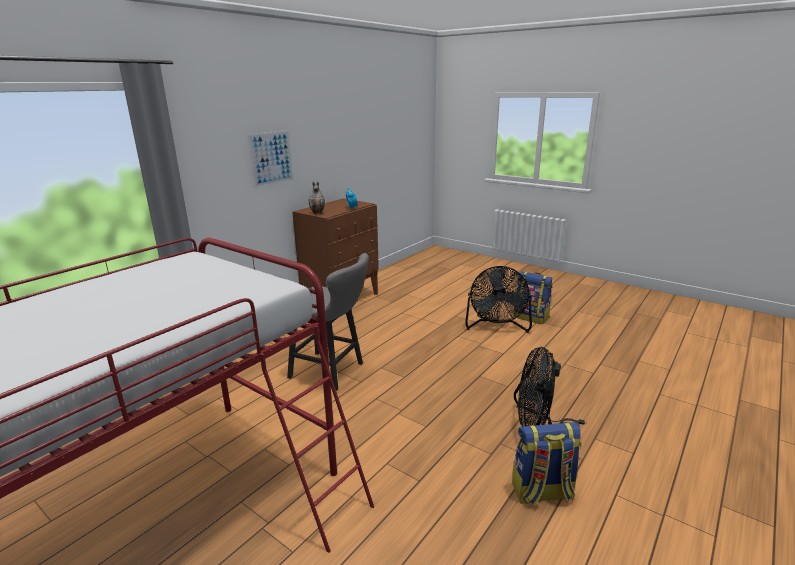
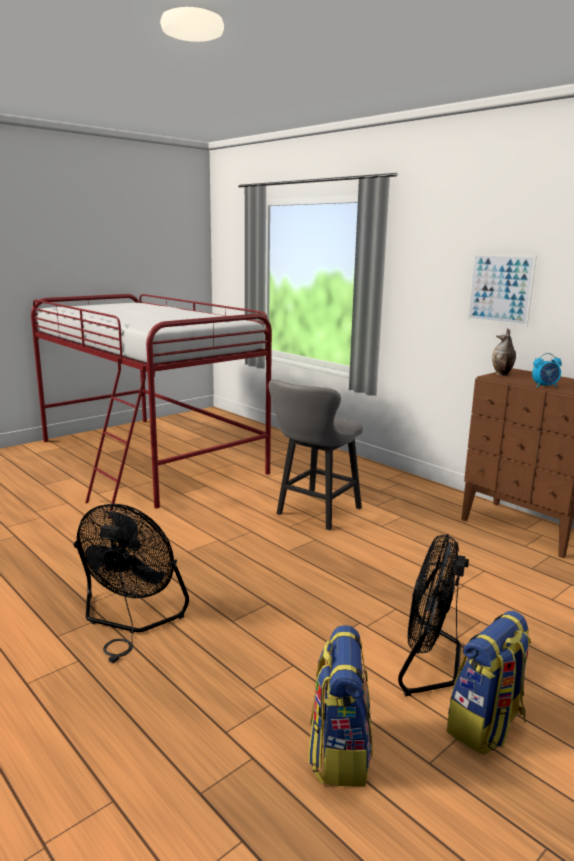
camera: 100 degrees right, 5 degrees down
backpack [512,422,582,506] -> backpack moved to [308,625,373,787]

